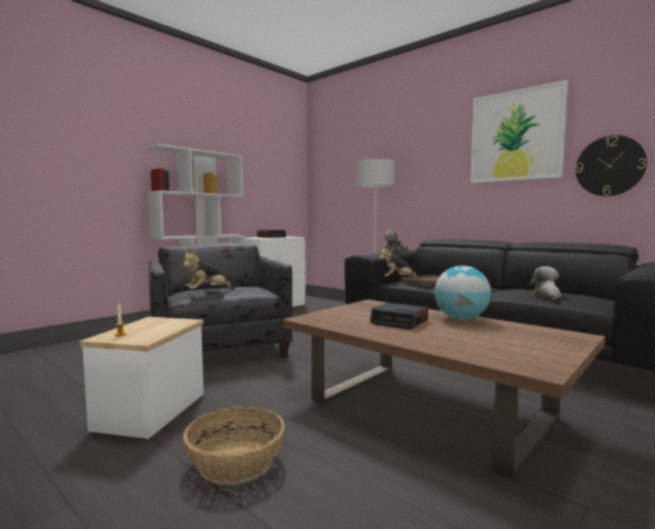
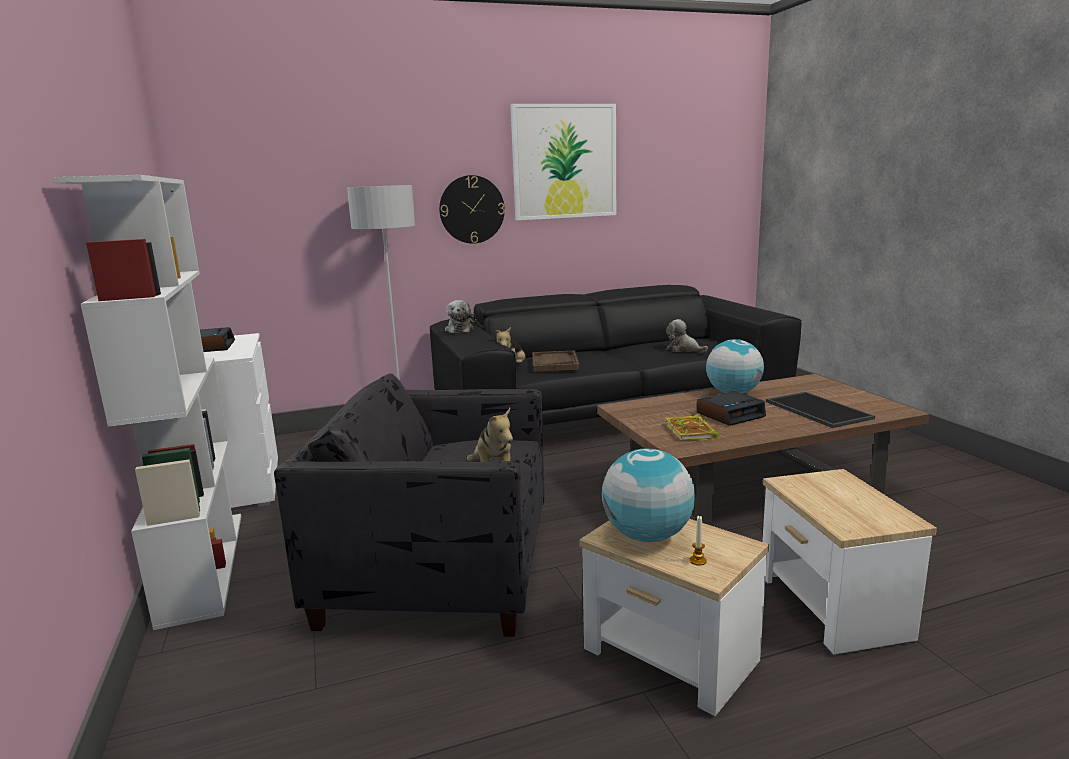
camera: 60 degrees left, 10 degrees up
basket [183,406,285,484] -> side table [762,469,937,655]
wall clock [576,135,647,196] -> wall clock moved to [439,175,505,244]
none -> globe [602,448,695,542]
none -> book [665,414,719,440]
none -> tray [766,392,875,428]

